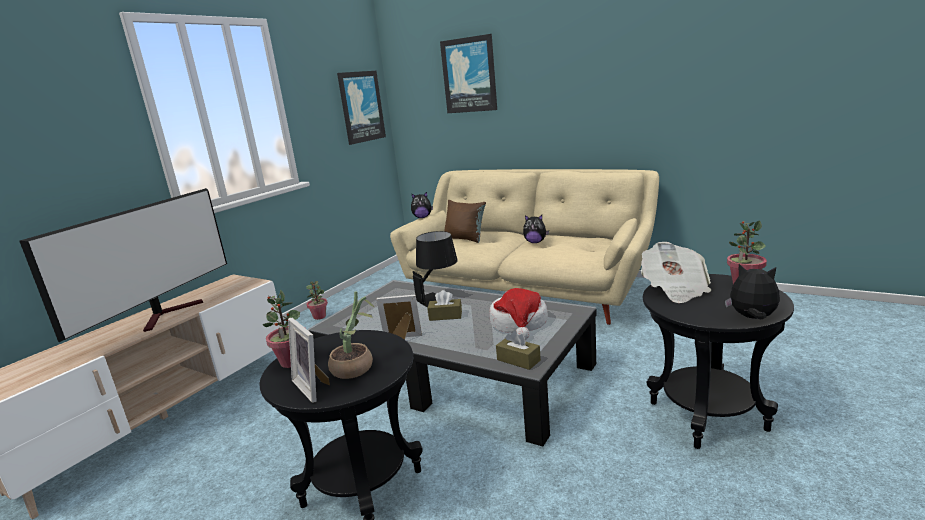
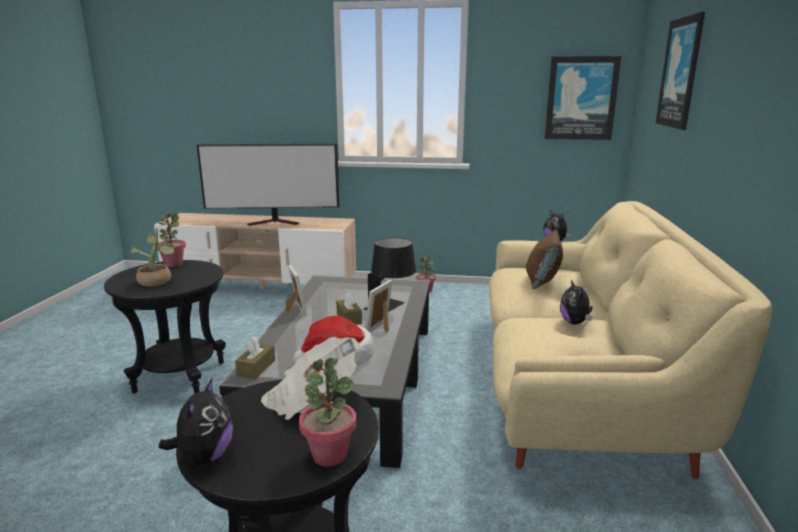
camera: 65 degrees right, 0 degrees up
picture frame [288,318,330,403] -> picture frame moved to [365,280,392,333]

